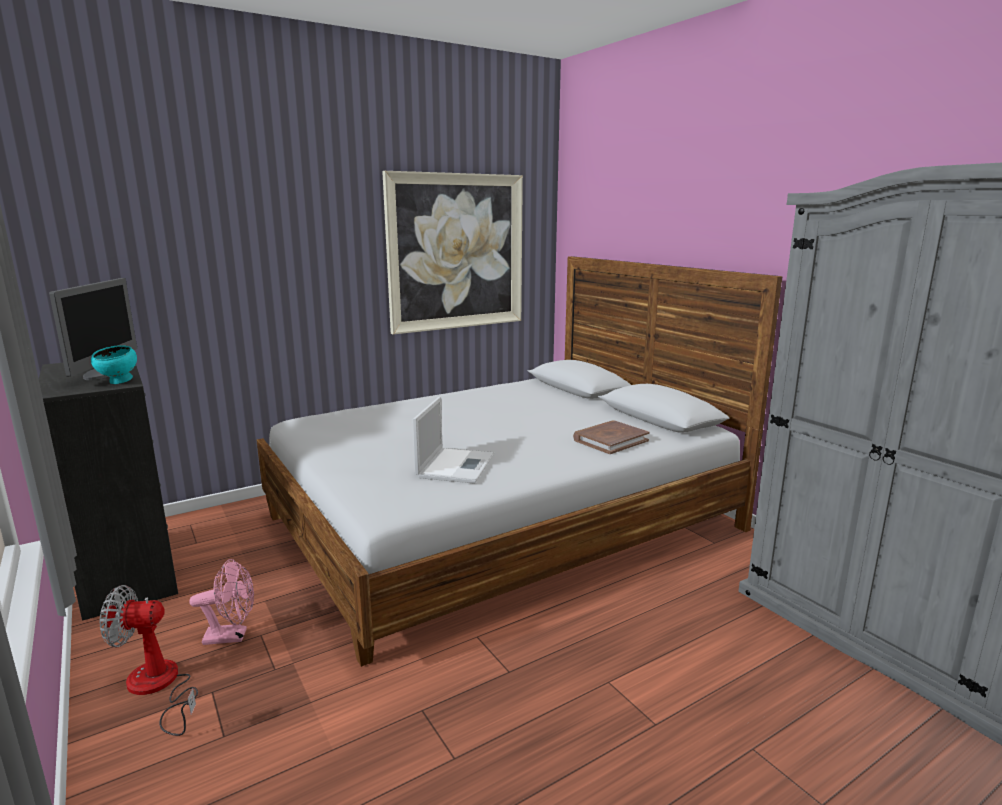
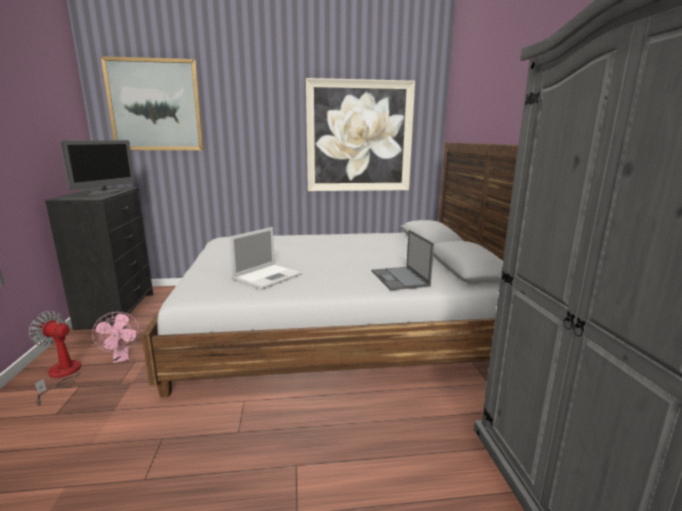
camera: 25 degrees right, 0 degrees up
turquoise bowl [91,345,137,384] -> none
pink fan [190,559,254,645] -> pink fan turned 45 degrees clockwise [92,312,140,363]
brown book [573,421,649,454] -> laptop [372,230,434,290]
none -> picture [101,56,204,150]

